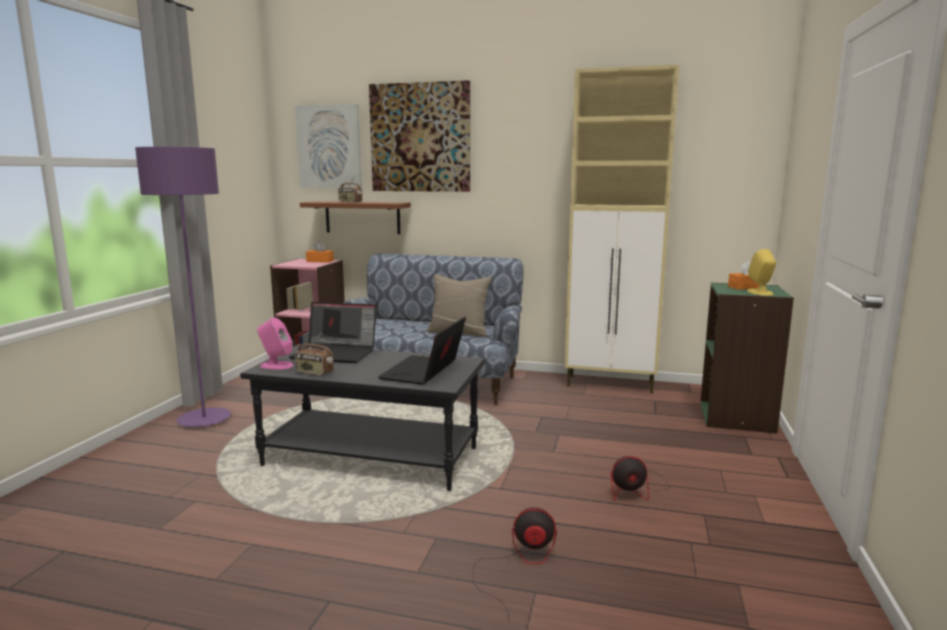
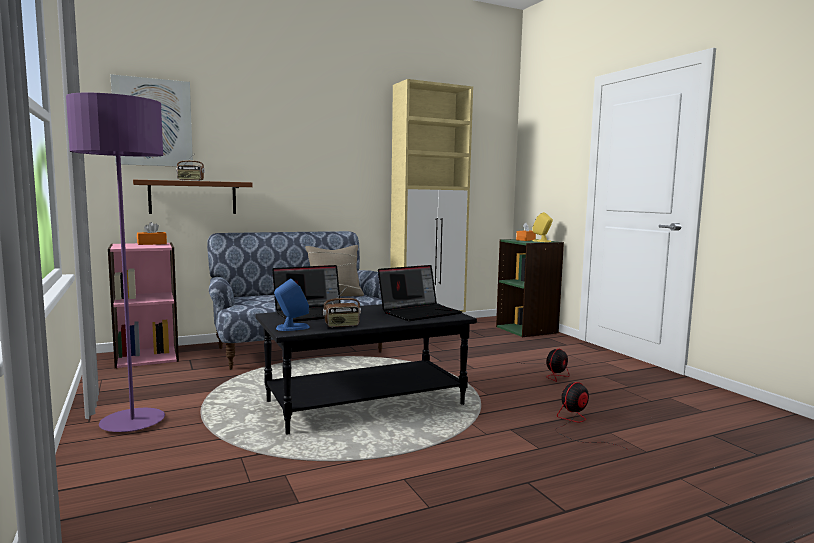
camera: 40 degrees left, 5 degrees down
pink speaker [257,318,293,370] -> blue speaker [274,278,310,331]
picture [369,80,470,192] -> none
laptop [378,317,466,385] -> laptop turned 105 degrees counterclockwise [378,265,462,321]

